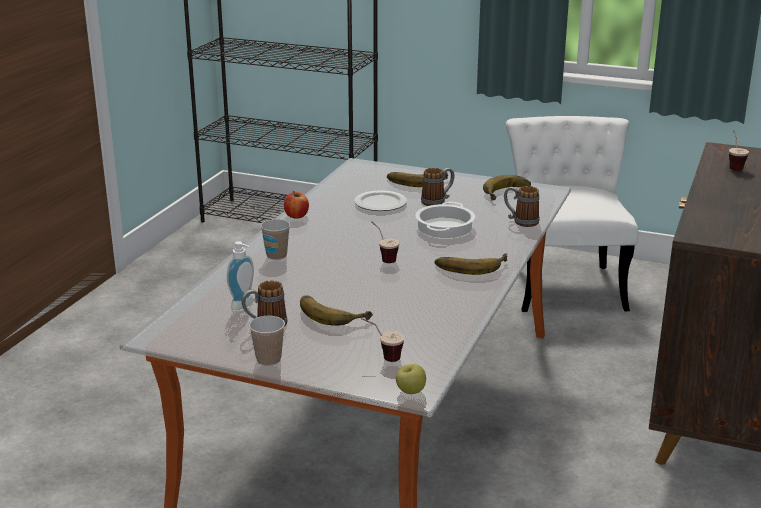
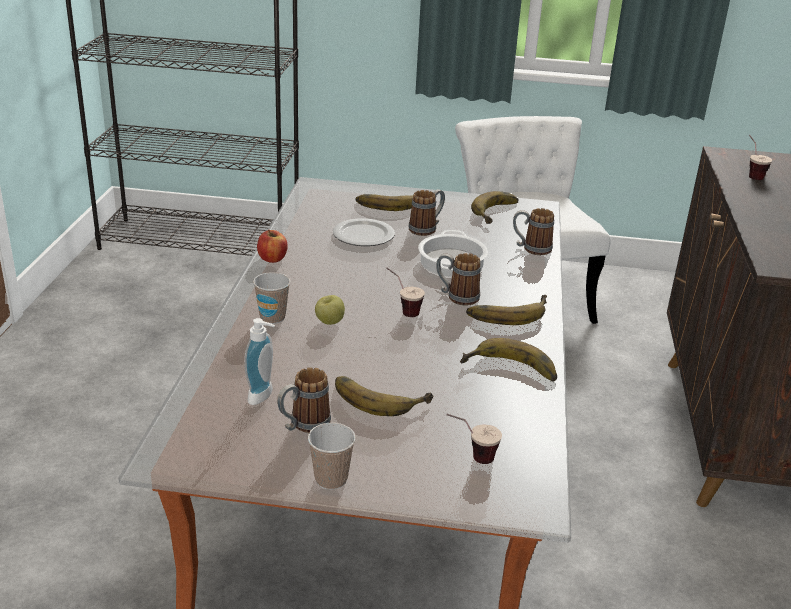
camera: 15 degrees left, 5 degrees up
apple [396,364,426,394] -> apple moved to [315,295,345,325]
none -> mug [436,253,481,306]
none -> banana [460,338,557,381]

